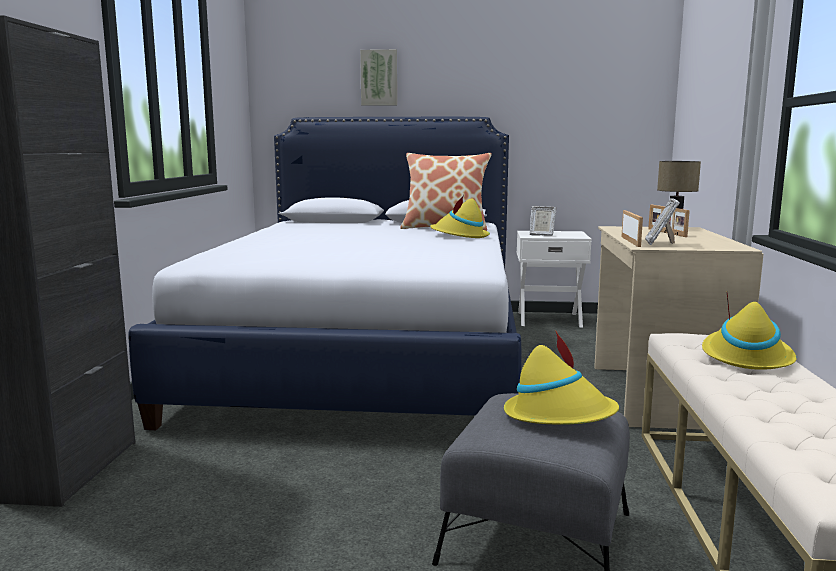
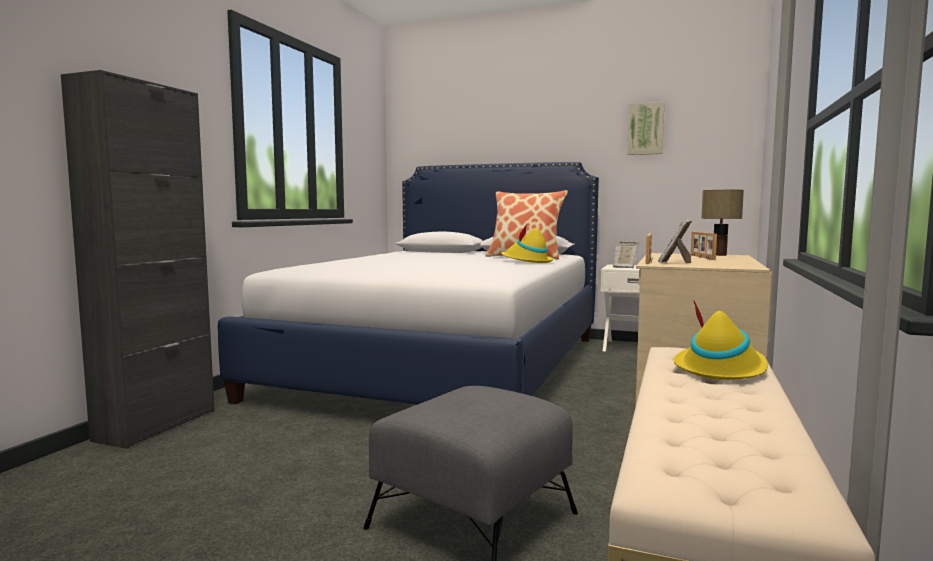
camera: 15 degrees right, 5 degrees down
picture [360,49,397,106] -> picture moved to [627,102,664,155]
yellow hat [504,330,619,425] -> none

